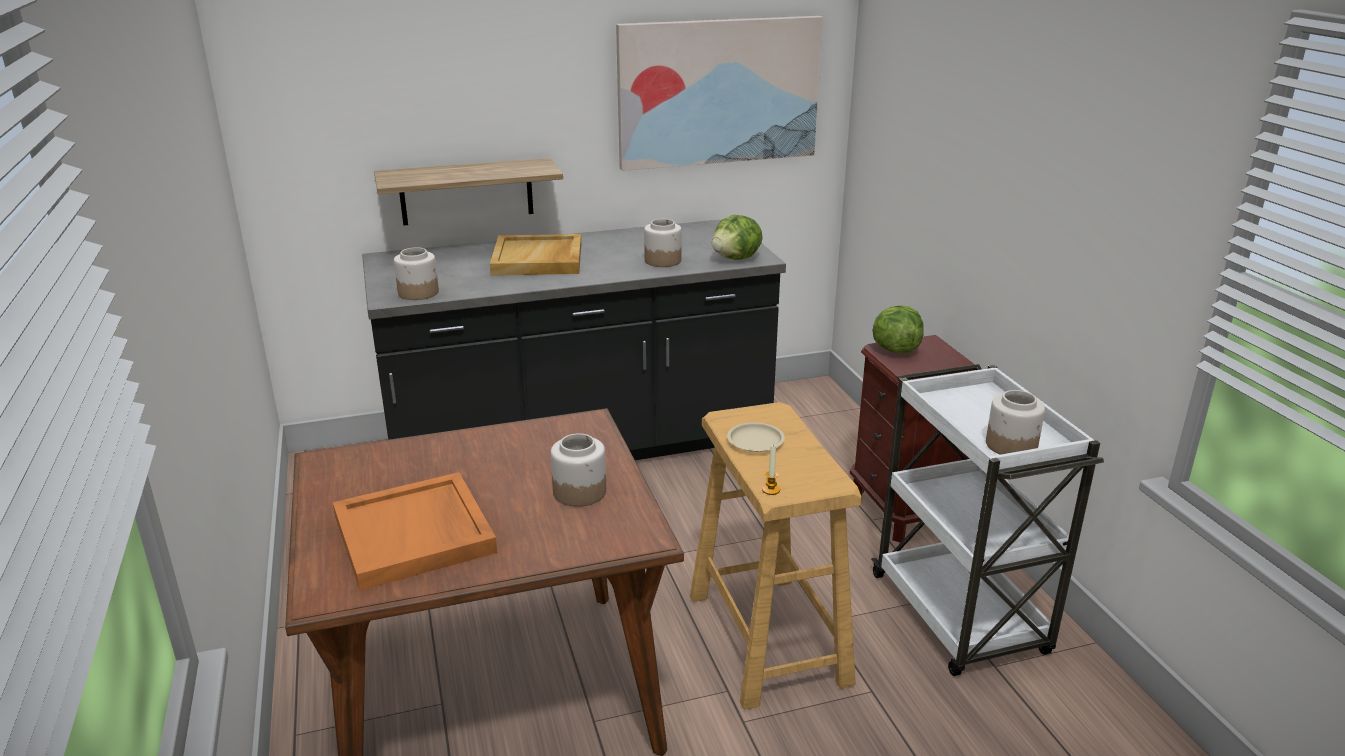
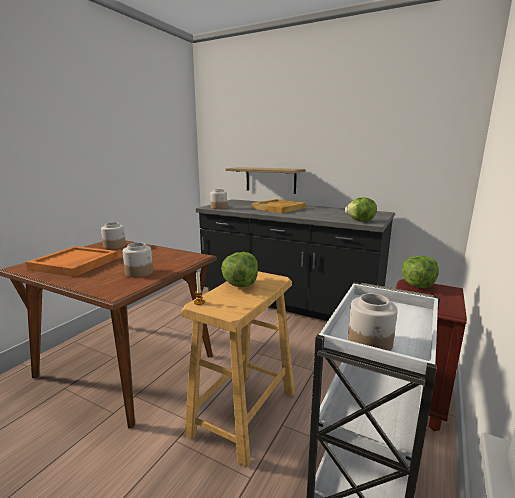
camera: 45 degrees right, 10 degrees down
picture [616,16,823,171] -> none
jar [644,219,682,267] -> jar moved to [101,222,126,249]
beige plate [727,422,785,452] -> lettuce [221,252,258,287]

